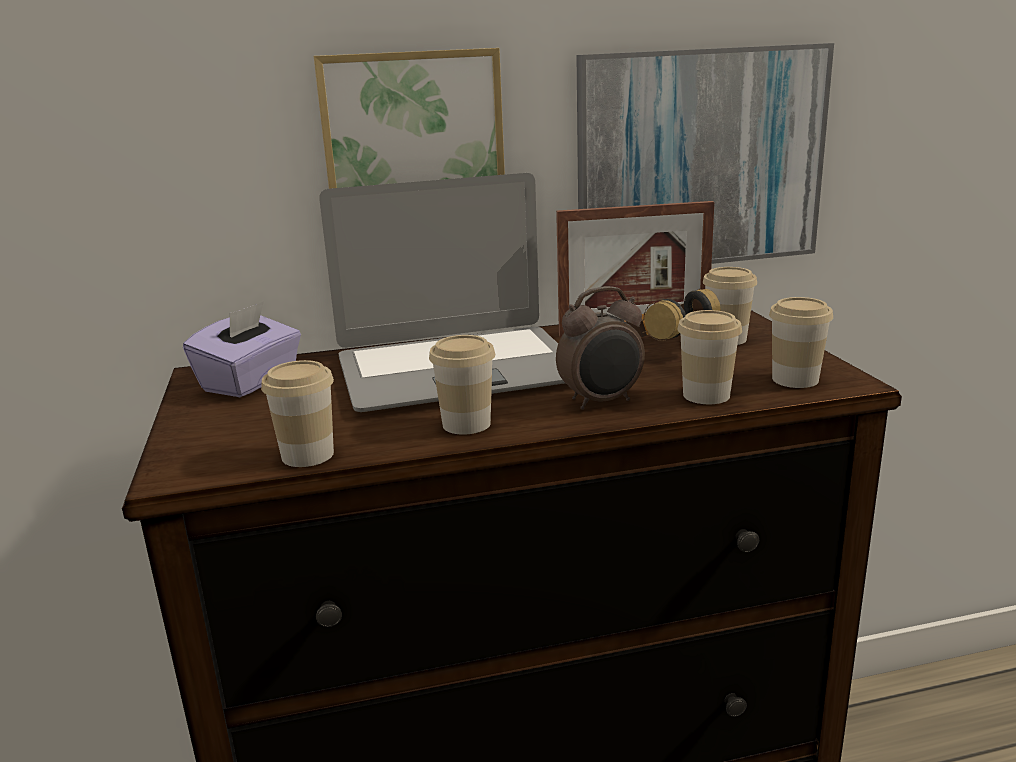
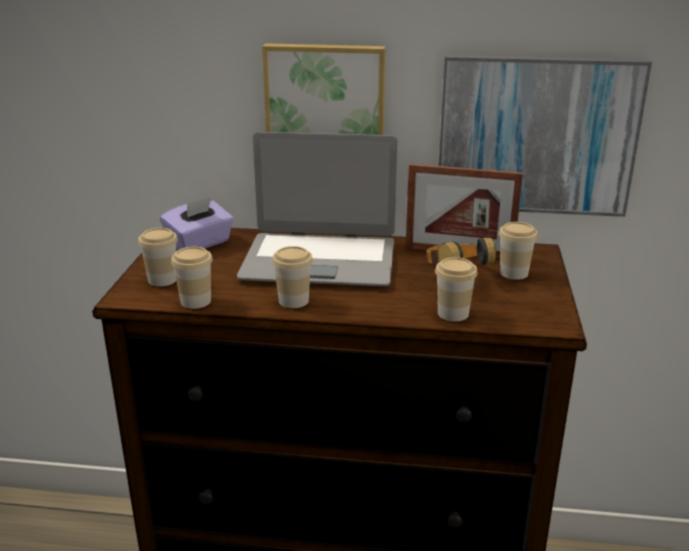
camera: 20 degrees right, 5 degrees up
alarm clock [556,286,645,410] -> none
cup [769,297,833,388] -> cup moved to [138,228,178,287]

